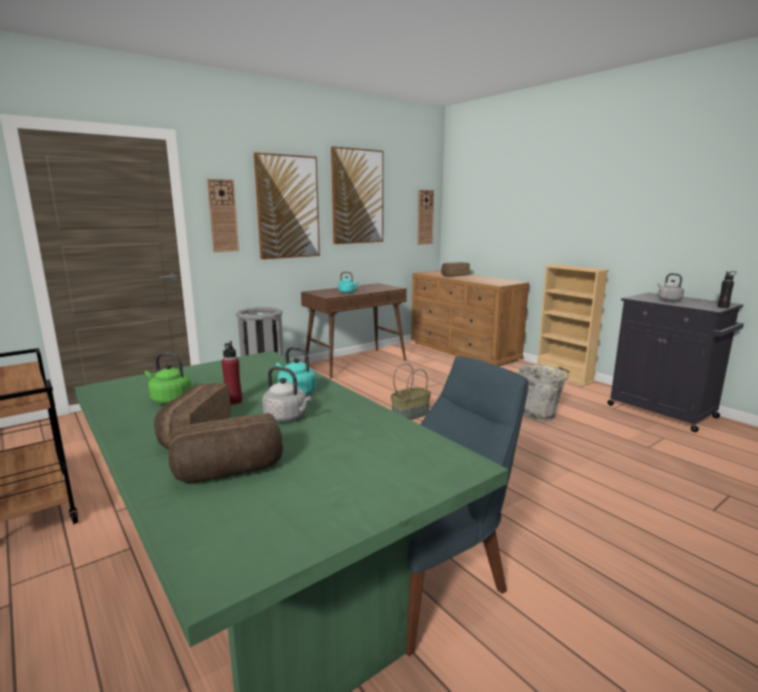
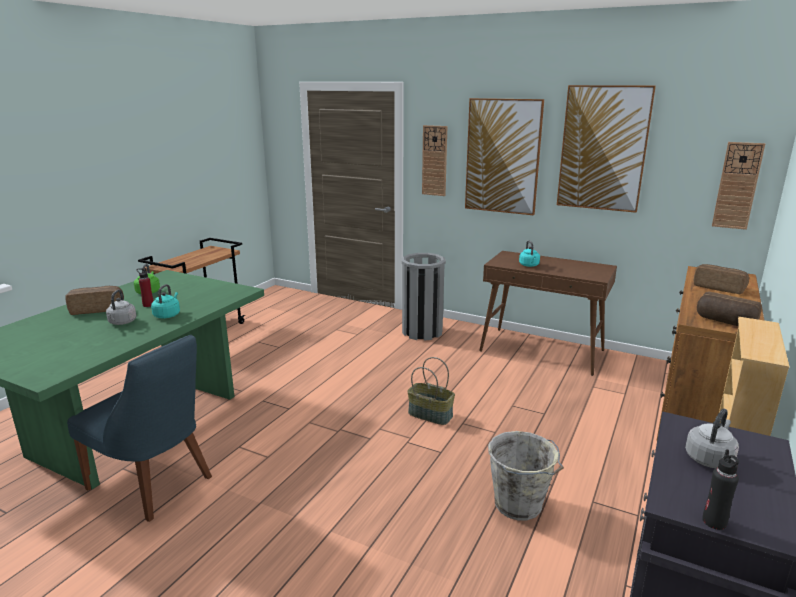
camera: 65 degrees right, 5 degrees up
bread [168,413,283,483] -> bread moved to [697,291,762,326]

